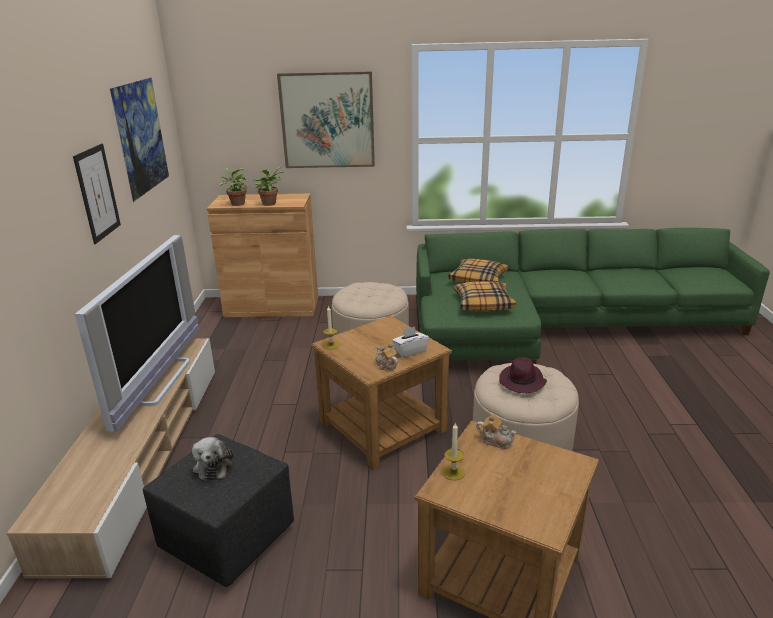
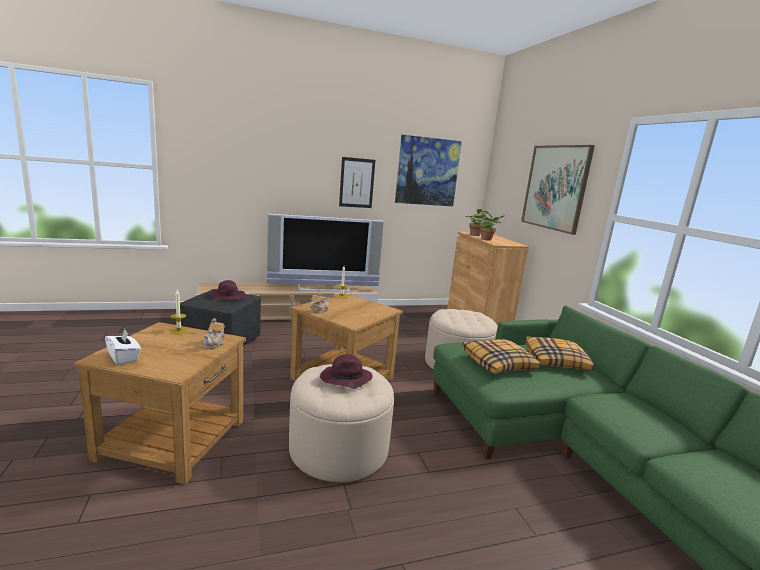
camera: 70 degrees right, 10 degrees down
plush toy [192,437,233,481] -> purple hat [210,280,245,301]
white tissue box [392,327,429,357] -> white tissue box moved to [105,329,141,365]

